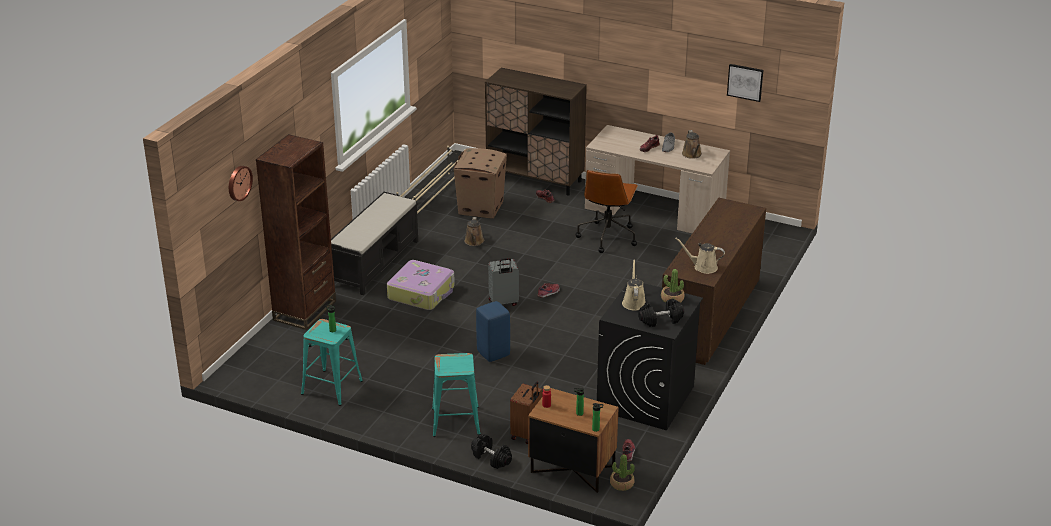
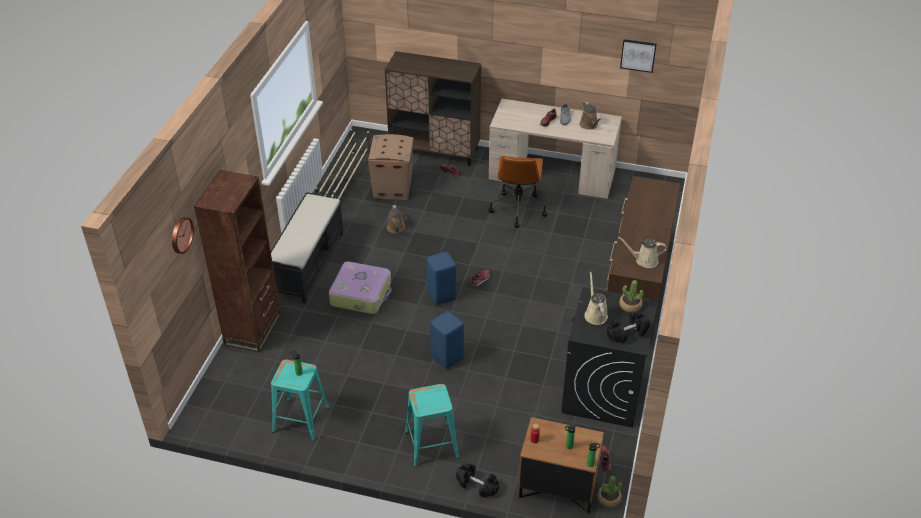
camera: 10 degrees left, 10 degrees up
grey suitcase [488,258,519,306] -> blue stool [427,252,457,305]
brown suitcase [510,382,543,444] -> none

